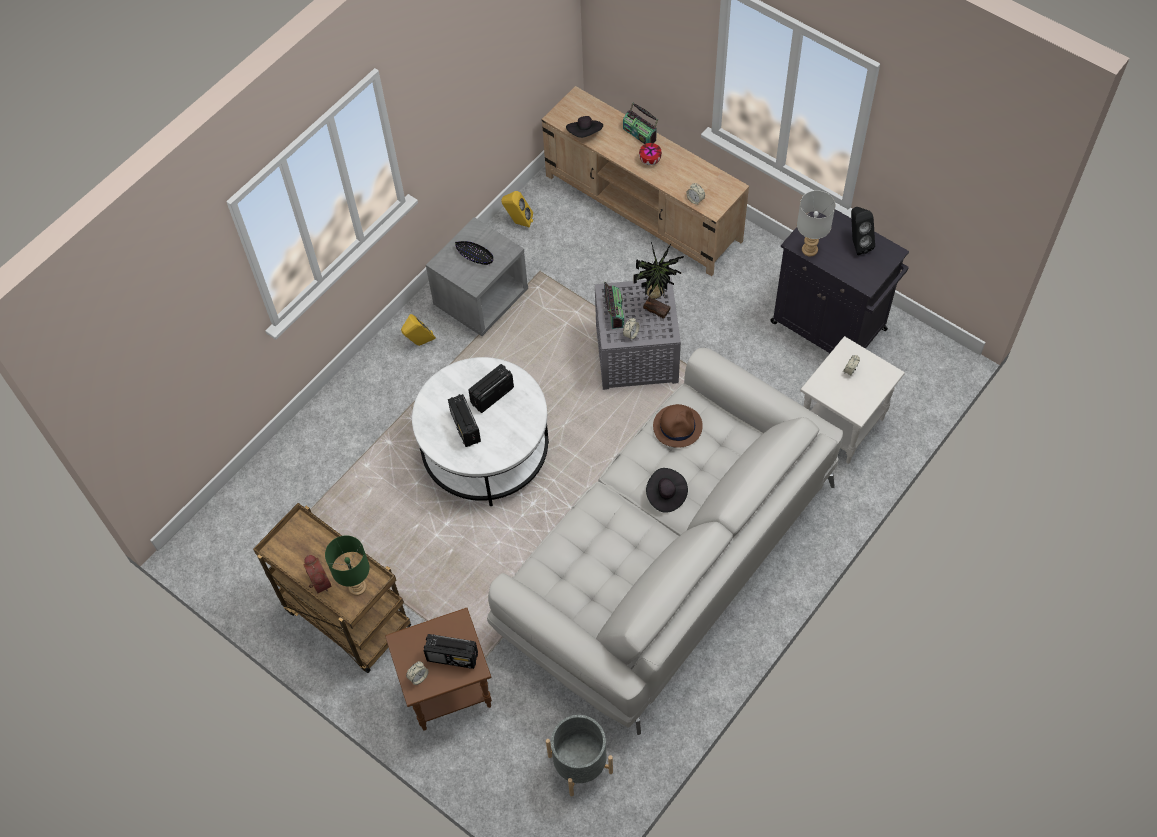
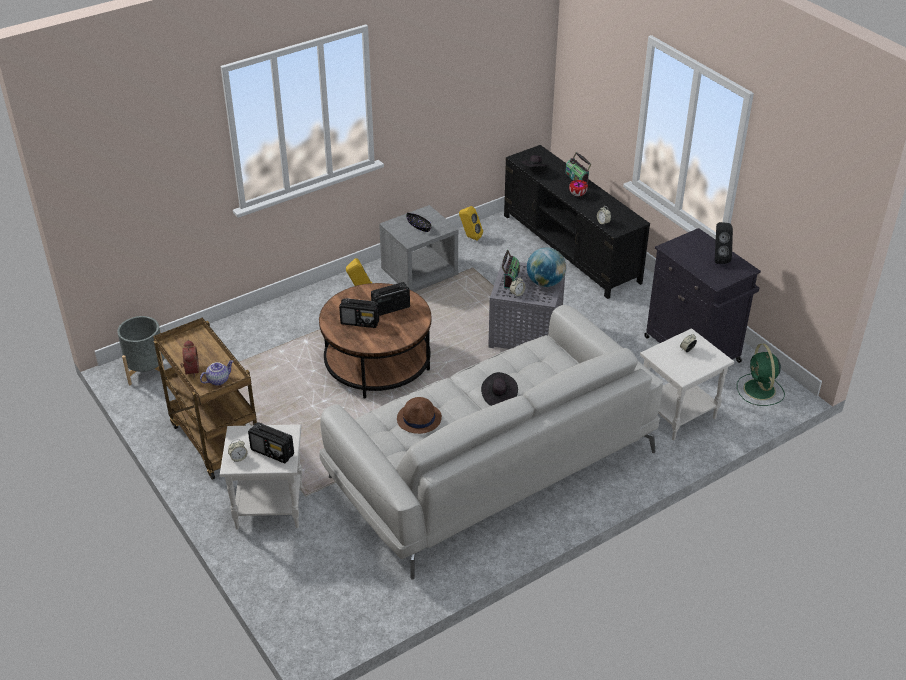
camera: 15 degrees right, 20 degrees down
green table lamp [325,535,370,596] -> teapot [200,360,233,386]
brown side table [385,608,492,731] -> white side table [220,424,302,529]
white coffee table [412,357,549,506] -> brown coffee table [319,283,431,398]
radio [448,394,481,447] -> radio turned 75 degrees counterclockwise [339,298,379,328]
beige tv stand [542,86,749,276] -> black tv stand [504,145,650,299]
grey planter [546,715,613,796] -> grey planter moved to [117,316,165,385]
potted plant [634,242,684,319] -> globe [527,248,566,287]
brown hat [653,404,703,448] -> brown hat moved to [397,397,442,434]
grey table lamp [797,190,835,256] -> none
none -> green fan [737,343,785,406]

